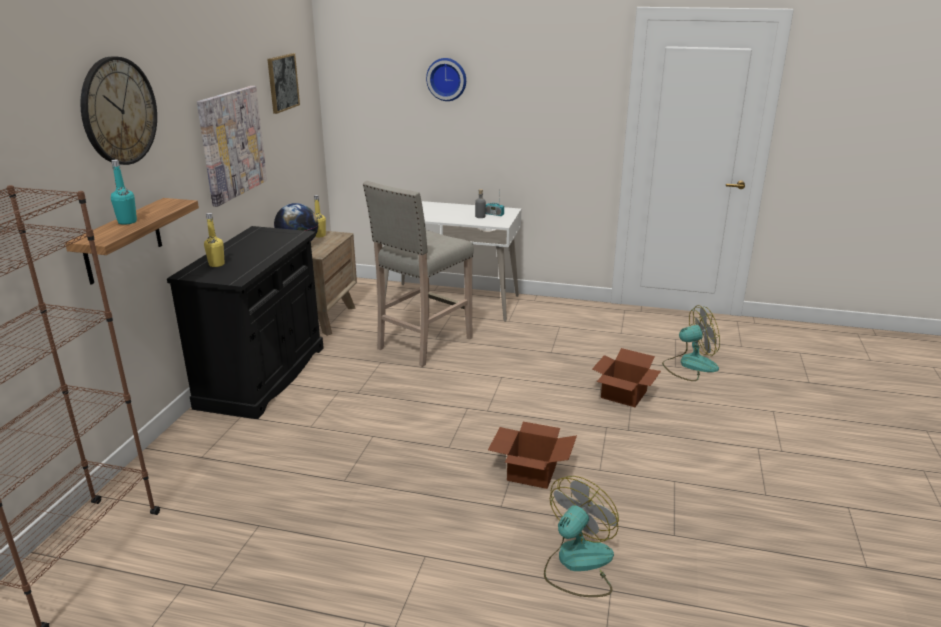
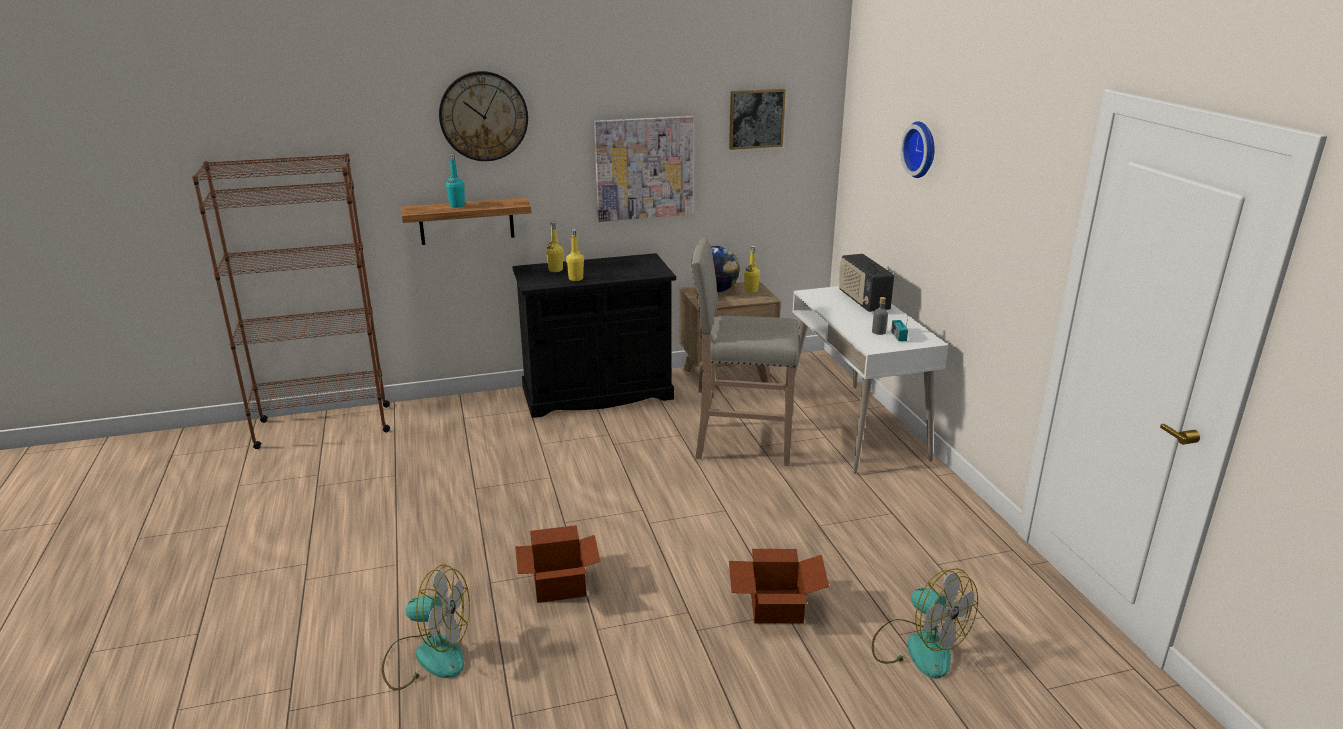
camera: 60 degrees right, 0 degrees up
none -> yellow bottle [566,229,584,281]
none -> radio [839,254,894,312]

